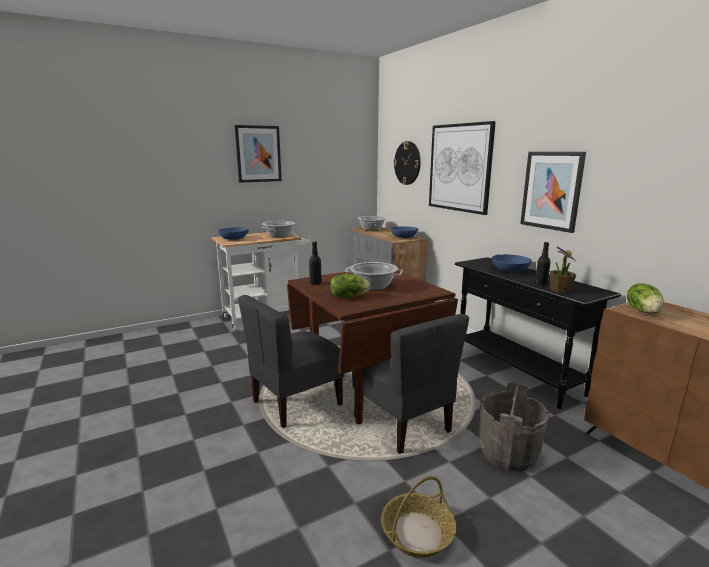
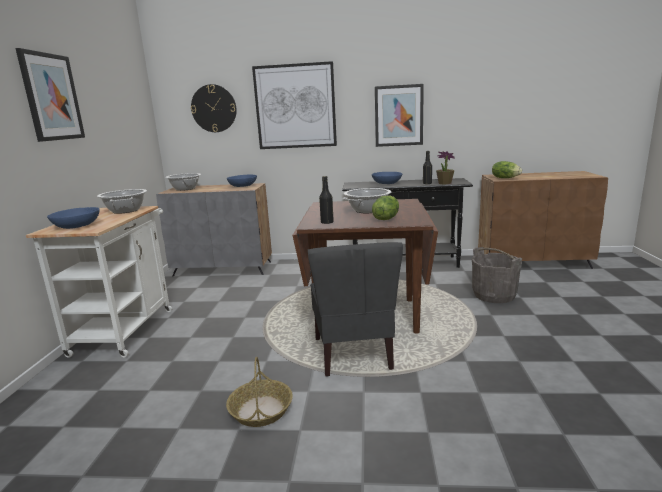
camera: 55 degrees left, 0 degrees up
grey chair [352,314,469,454] -> none
basket [381,476,457,558] -> basket moved to [226,357,293,427]

